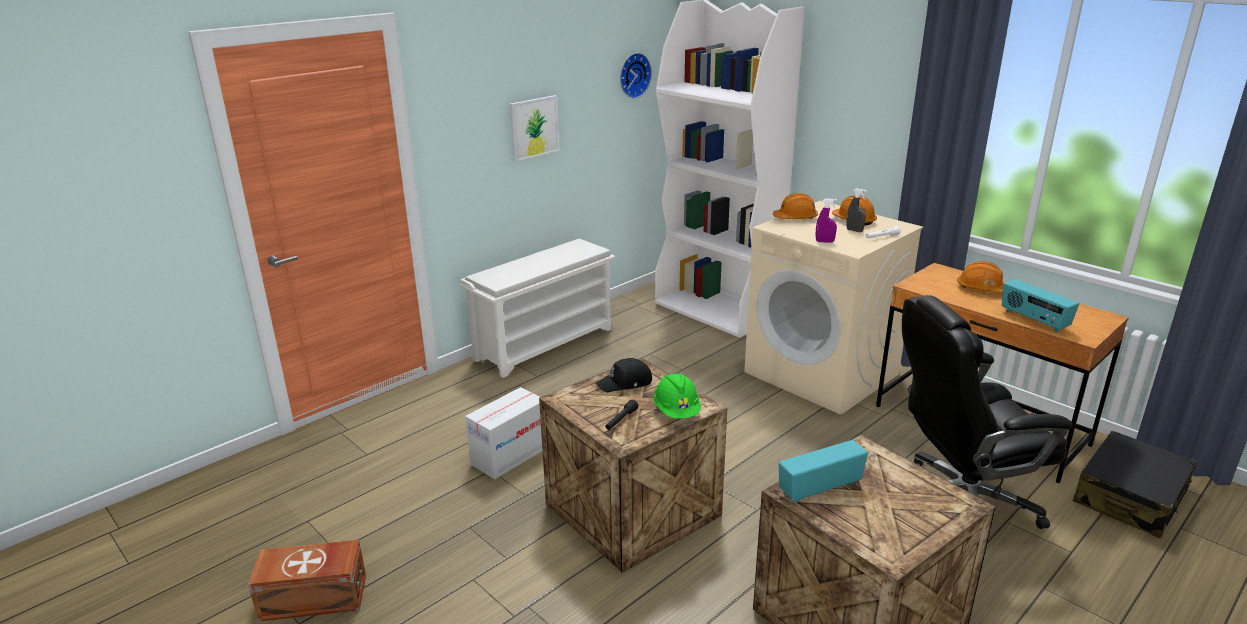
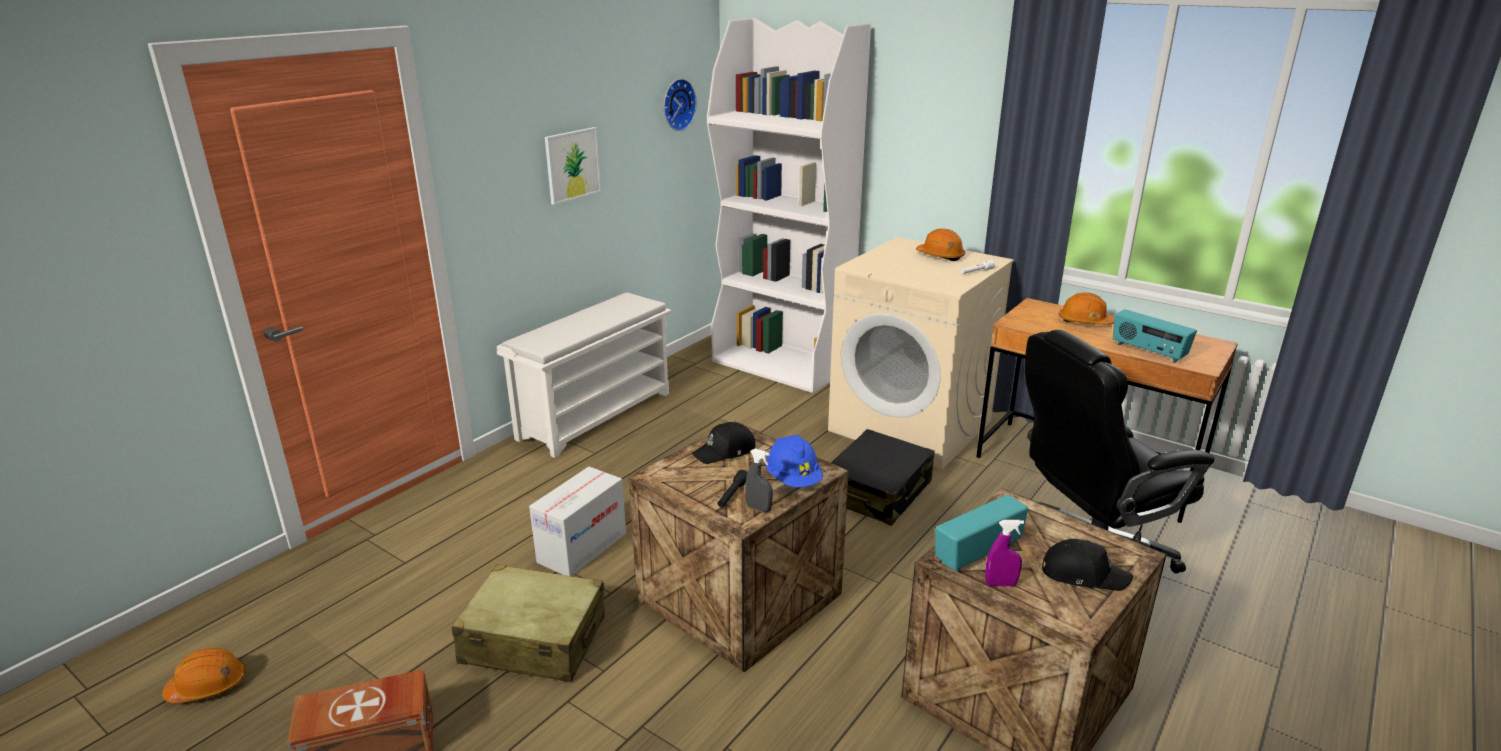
camera: 10 degrees left, 0 degrees up
green hard hat [653,373,701,419] -> blue hard hat [766,435,823,487]
orange hard hat [773,193,818,219] -> orange hard hat moved to [162,648,246,703]
purple spray bottle [816,198,837,243] -> purple spray bottle moved to [985,520,1024,587]
grey spray bottle [846,188,867,232] -> grey spray bottle moved to [745,449,773,512]
black suitcase [1073,431,1197,538] -> black suitcase moved to [831,429,935,526]
none -> beige suitcase [452,564,605,682]
none -> black cap [1042,539,1133,591]

